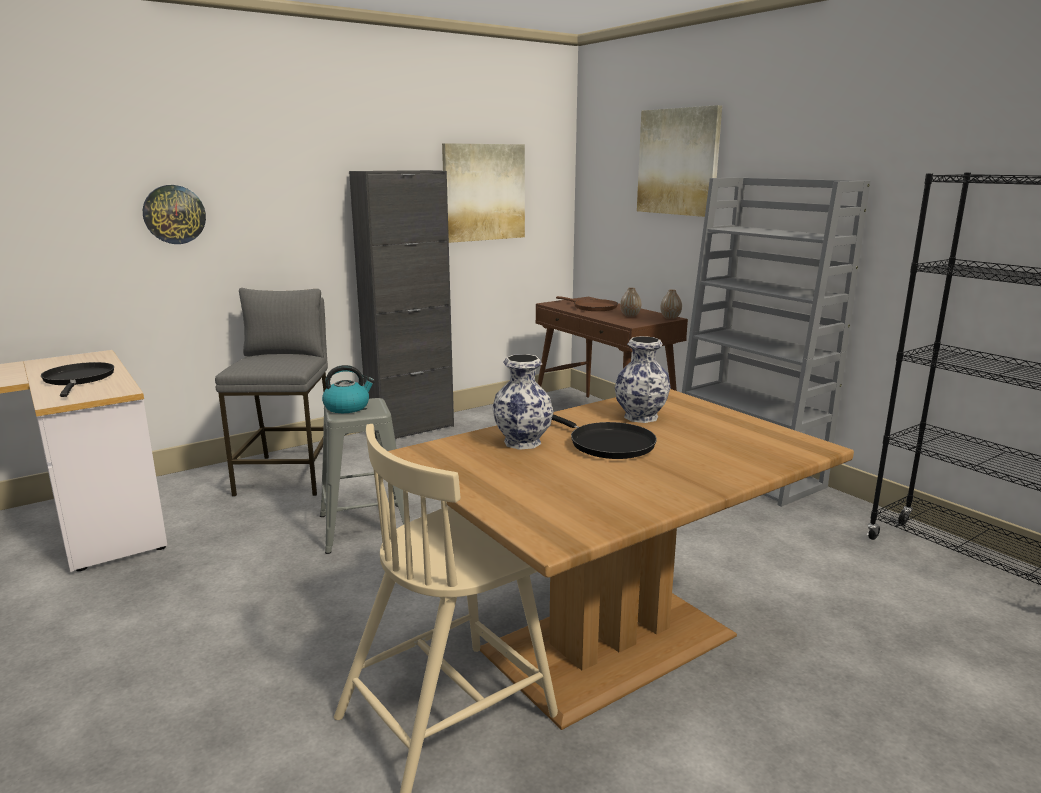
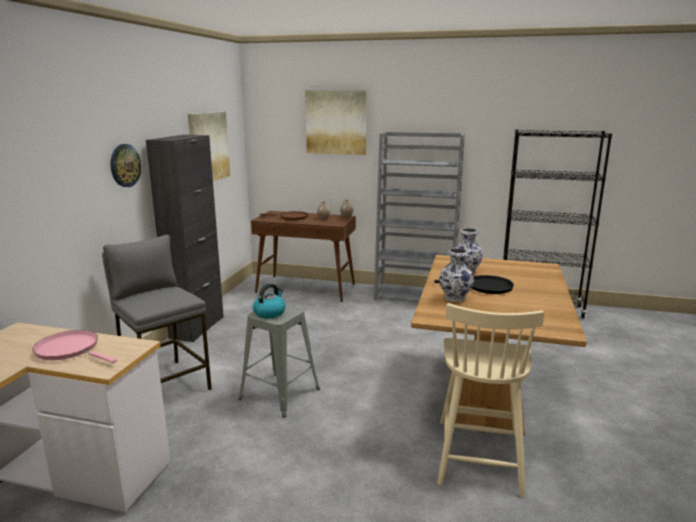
camera: 40 degrees left, 0 degrees up
black frying pan [41,362,114,397] -> pink frying pan [32,330,117,363]
wall clock [143,185,206,244] -> wall clock moved to [110,144,141,187]

